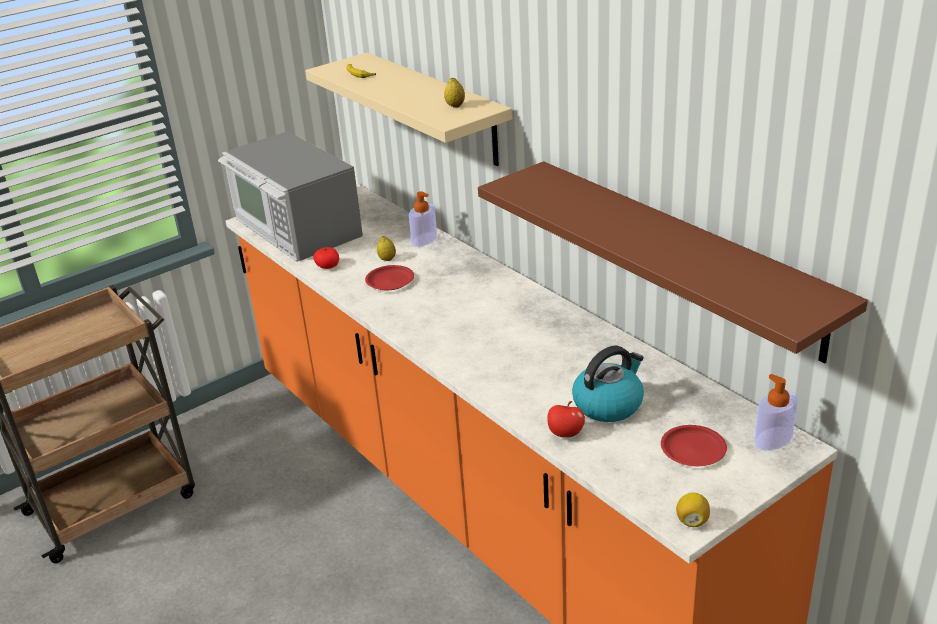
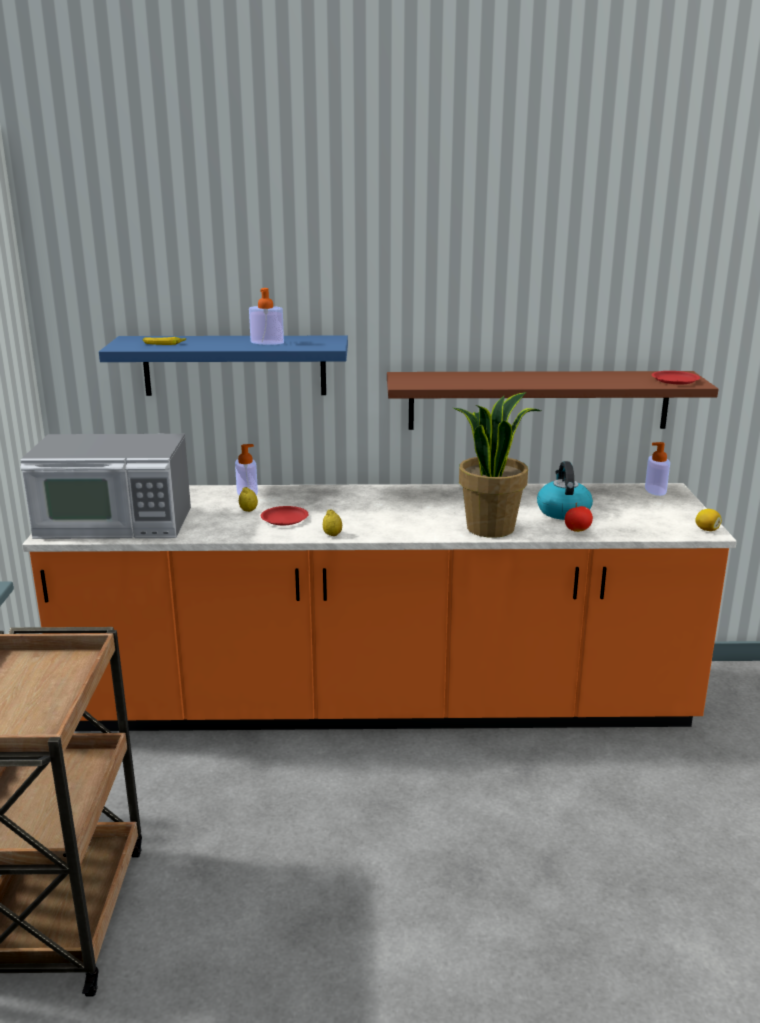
camera: 55 degrees left, 10 degrees down
beige shelf [305,53,512,166] -> blue shelf [99,336,348,396]
tomato [313,247,339,269] -> none
lemon [444,78,465,108] -> lemon moved to [323,509,342,536]
red plate [661,425,727,466] -> red plate moved to [651,371,700,384]
none -> soap dispenser [249,288,284,345]
none -> potted plant [454,392,541,538]

